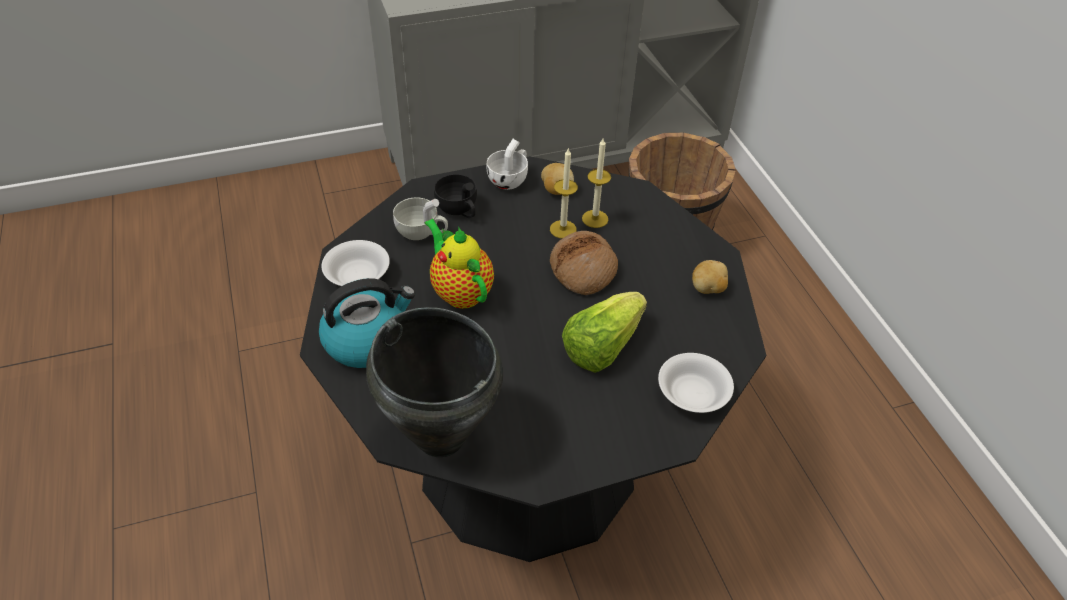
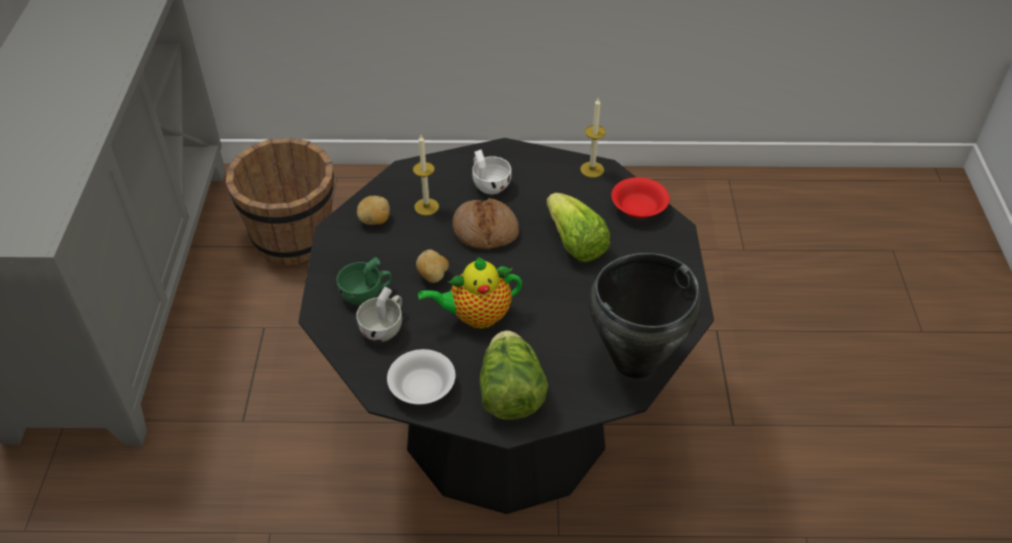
camera: 70 degrees left, 0 degrees up
kettle [319,278,416,368] -> lettuce [480,331,548,420]
black cup [434,174,477,218] -> green cup [337,257,392,305]
white cup [487,139,528,190] -> white cup moved to [472,149,512,194]
candle [550,148,578,238] -> candle moved to [580,98,606,178]
white bowl [658,353,734,413] -> red bowl [611,177,670,218]
potato [692,260,728,294] -> potato moved to [416,249,449,283]

